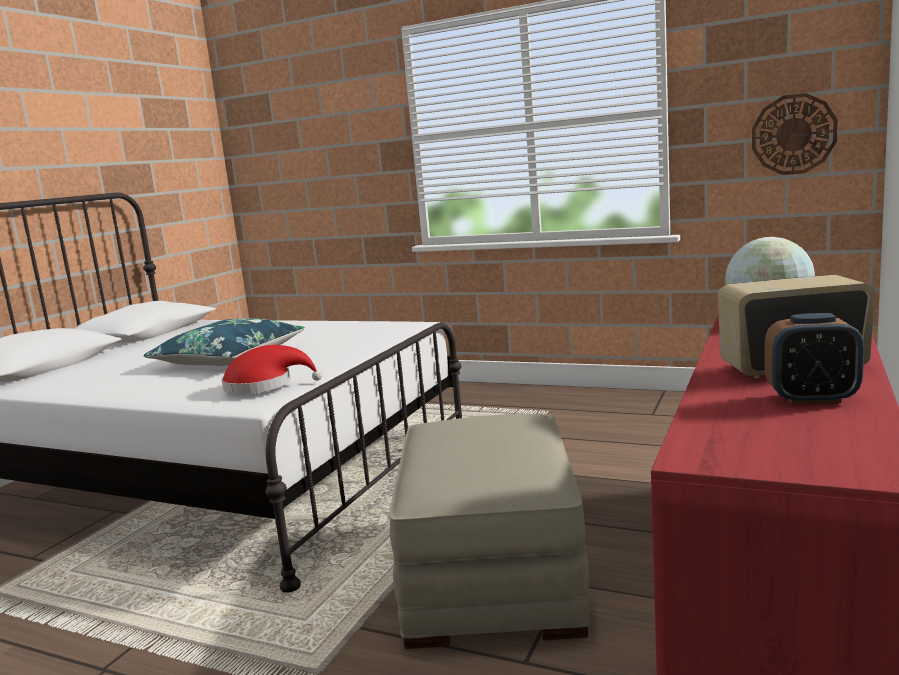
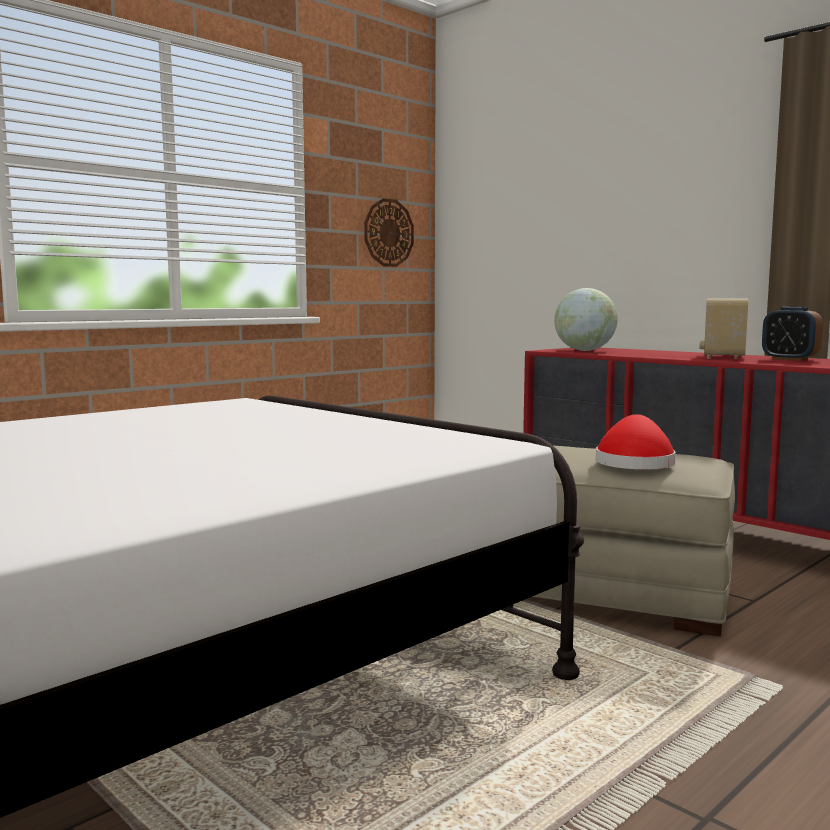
camera: 70 degrees left, 5 degrees down
blue pillow [143,318,305,366] -> none
red hat [222,345,322,394] -> red hat moved to [596,414,676,469]
alarm clock [764,313,864,405] -> alarm clock turned 105 degrees clockwise [762,307,823,361]

